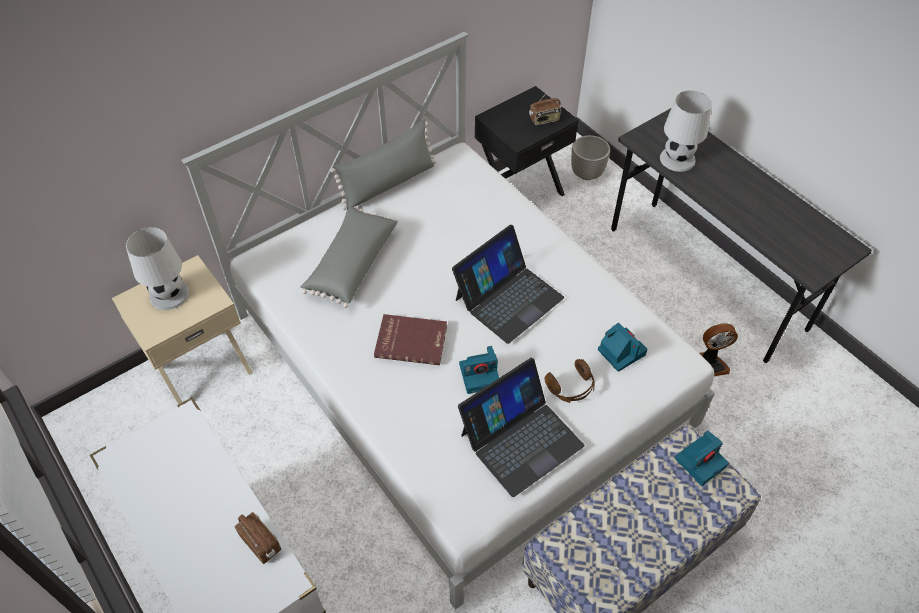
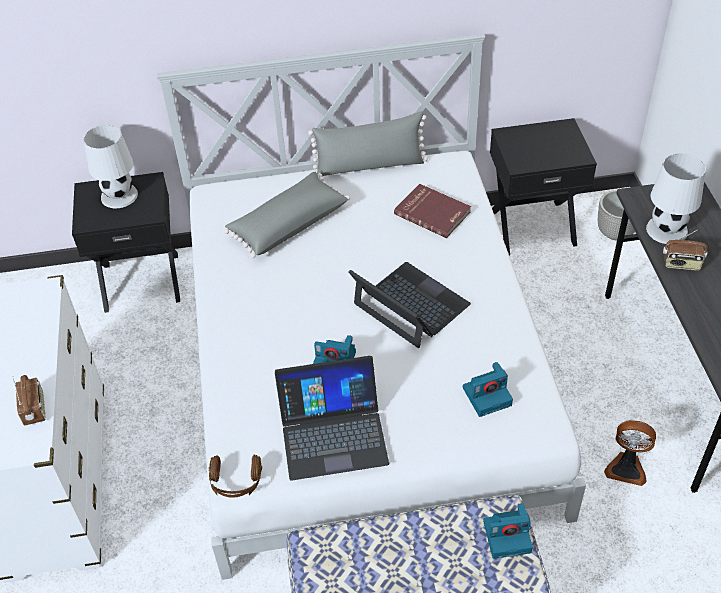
camera: 30 degrees right, 5 degrees down
beige nightstand [112,255,253,405] -> black nightstand [72,172,180,313]
red book [374,314,447,365] -> red book moved to [394,184,471,238]
laptop [452,225,564,344] -> laptop turned 120 degrees counterclockwise [349,262,471,348]
radio [529,89,561,125] -> radio moved to [663,230,708,271]
brown headphones [545,359,595,403] -> brown headphones moved to [209,455,262,498]
camera [598,323,647,372] -> camera turned 75 degrees clockwise [463,362,513,417]

